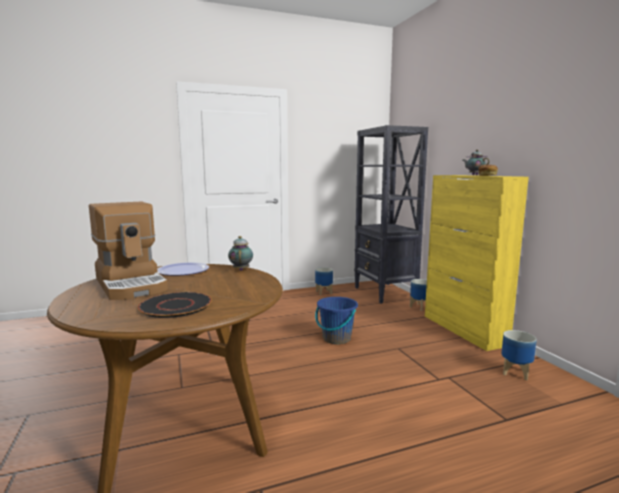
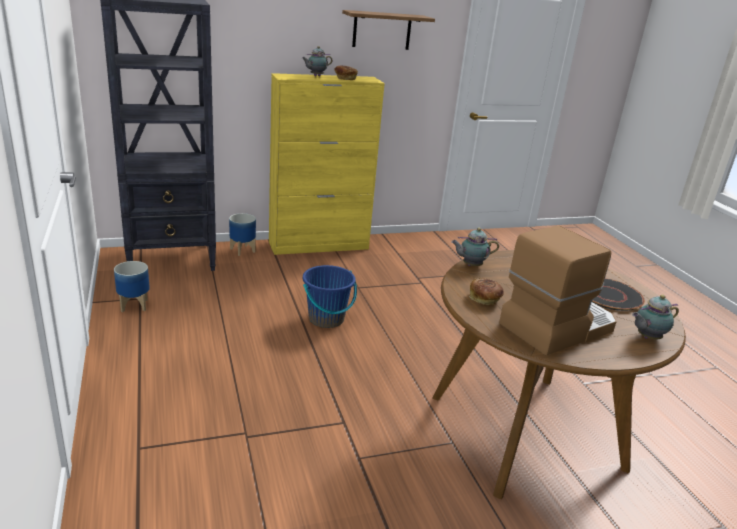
camera: 90 degrees left, 15 degrees up
plate [157,262,209,276] -> bread [469,278,503,305]
planter [501,330,537,380] -> none
none -> shelf [342,10,435,50]
none -> teapot [632,295,679,339]

